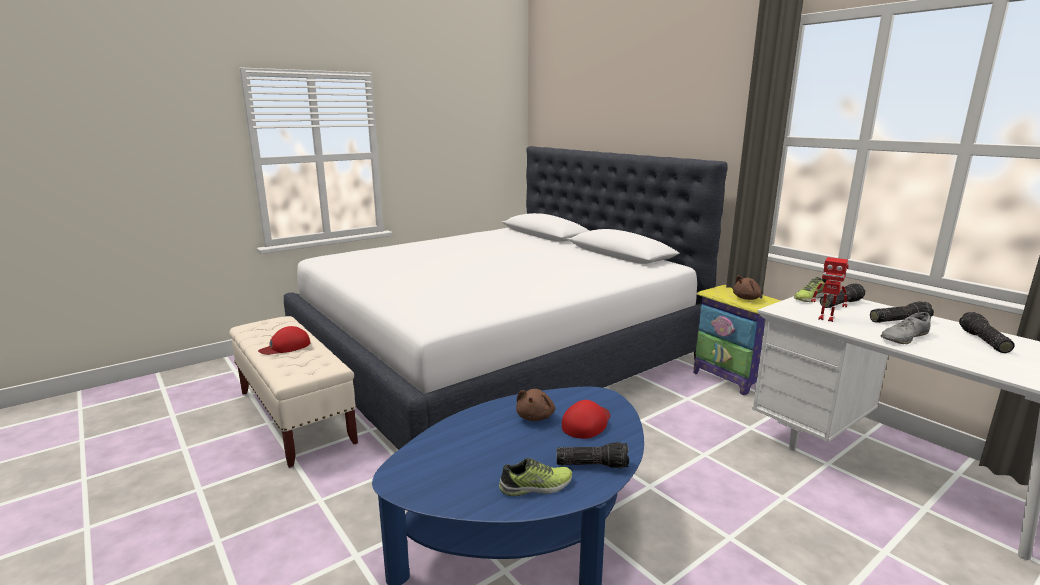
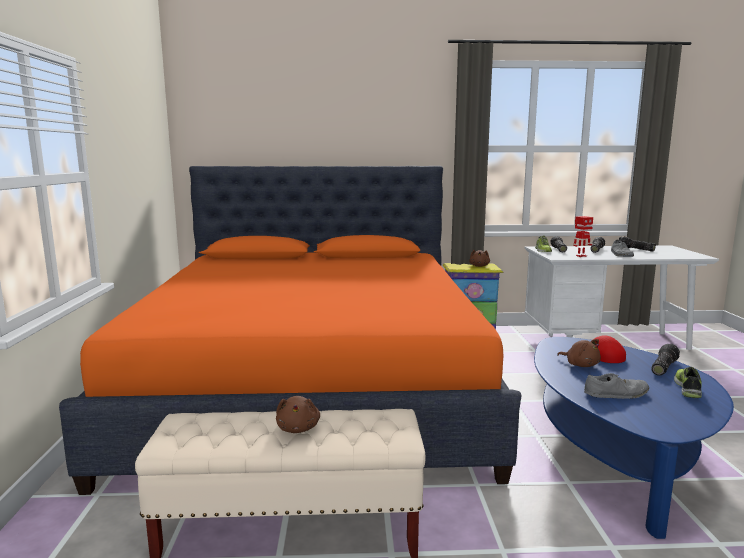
camera: 55 degrees left, 5 degrees down
red cap [258,326,311,355] -> brown plush toy [276,396,320,433]
white bed [284,146,728,450] -> orange bed [59,166,521,495]
none -> grey shoe [584,373,649,399]

